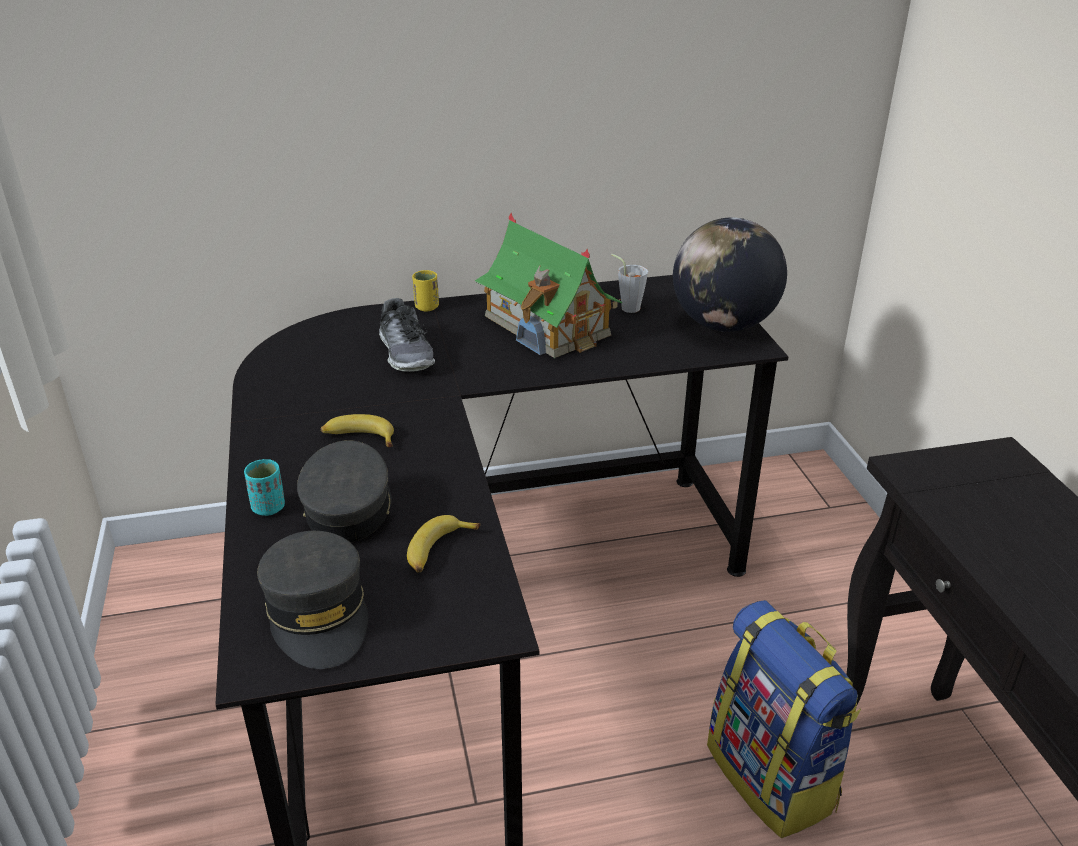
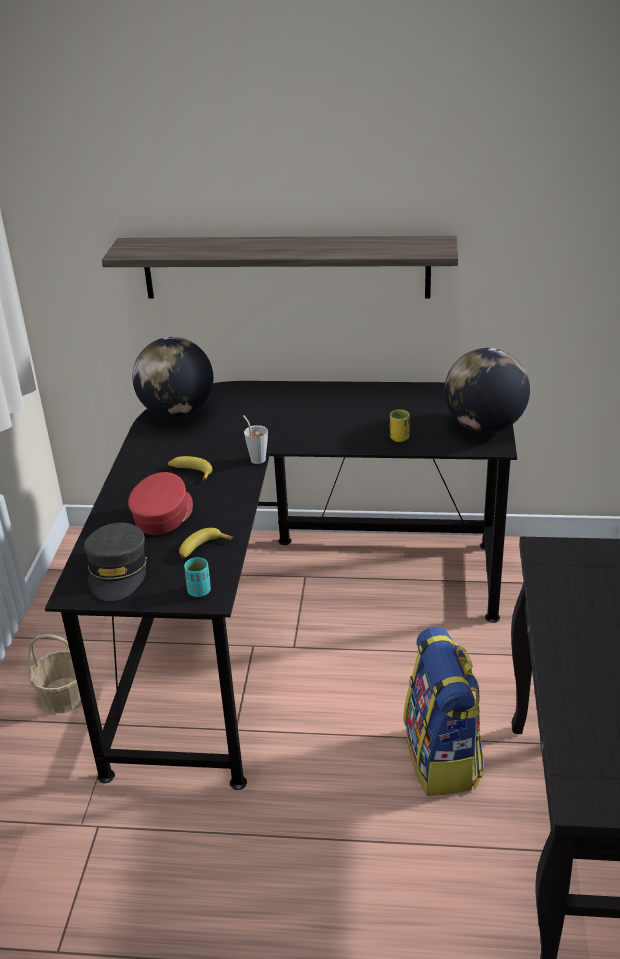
camera: 20 degrees right, 0 degrees up
turquoise cup [244,459,285,516] -> turquoise cup moved to [184,557,211,597]
grey cap [297,440,392,542] -> red cap [128,472,193,535]
shoe [379,298,435,372] -> none
yellow cup [412,270,439,311] -> yellow cup moved to [390,410,410,442]
toy house [475,213,623,358] -> none
grey cup [611,254,648,313] -> grey cup moved to [243,415,268,464]
none -> basket [28,634,82,713]
none -> shelf [102,236,458,298]
none -> globe [132,337,213,418]

